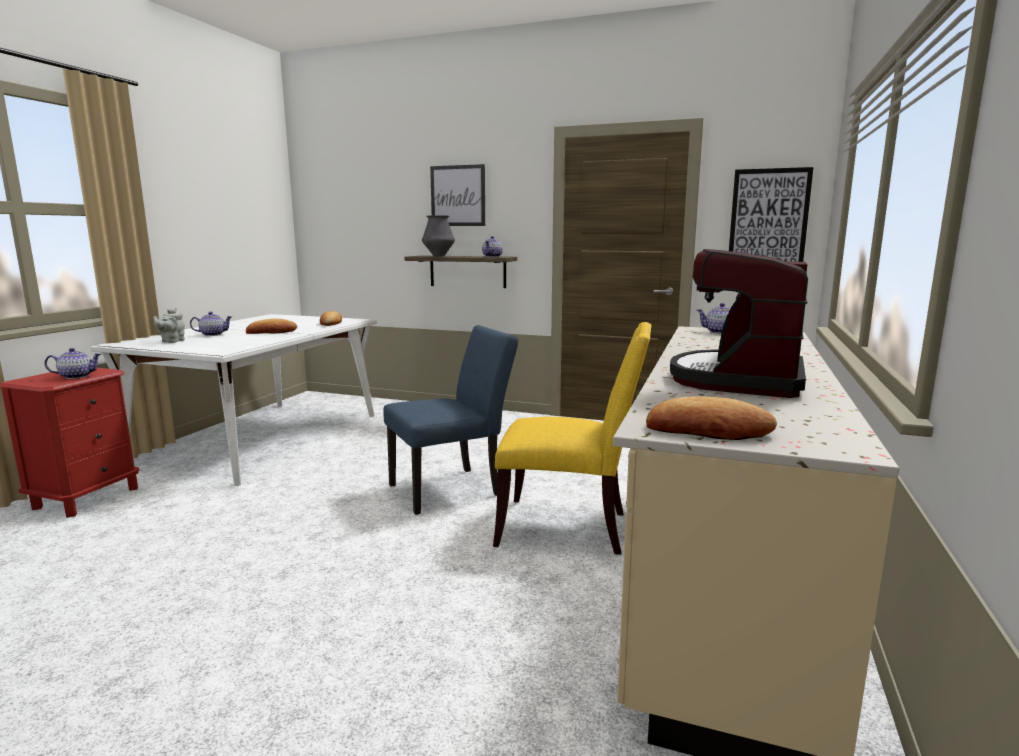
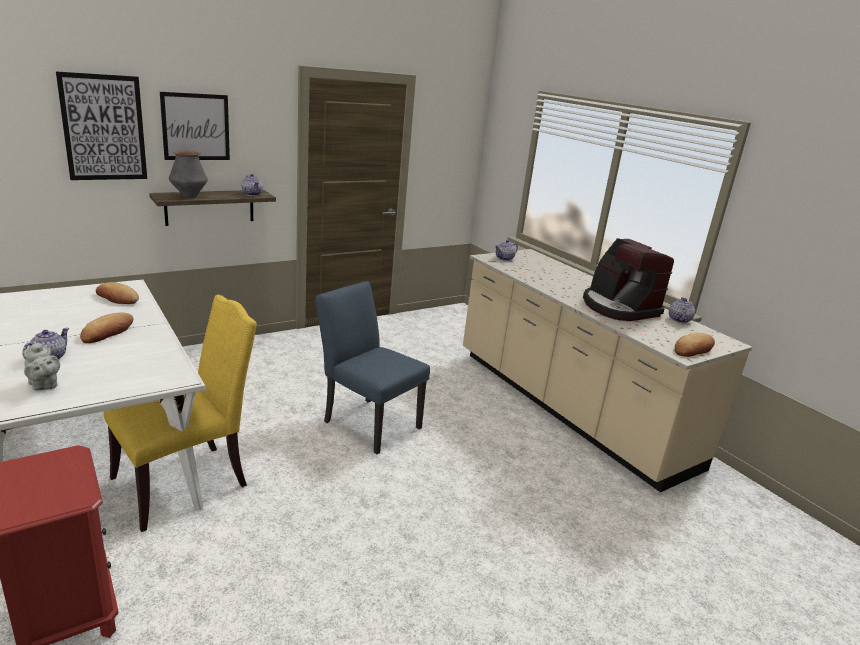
camera: 55 degrees left, 10 degrees up
teapot [44,348,101,379] -> teapot moved to [669,297,695,323]
blue chair [383,325,518,515] -> blue chair turned 60 degrees counterclockwise [315,281,430,454]
yellow chair [493,322,651,555] -> yellow chair moved to [104,295,257,532]
picture [729,167,813,262] -> picture moved to [56,71,147,180]

